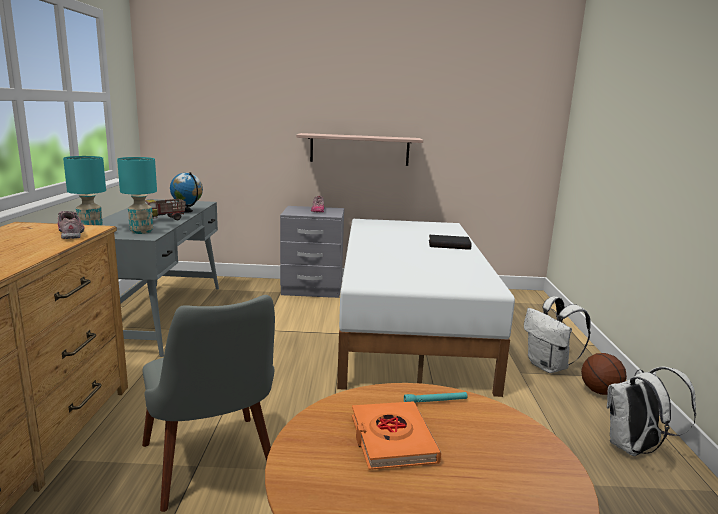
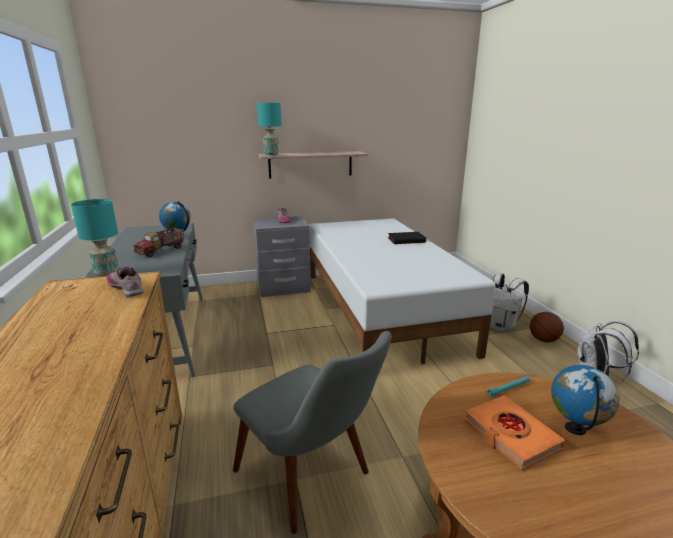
camera: 15 degrees left, 5 degrees up
turquoise table lamp [117,157,157,234] -> turquoise table lamp moved to [257,103,281,155]
none -> globe [551,365,619,435]

